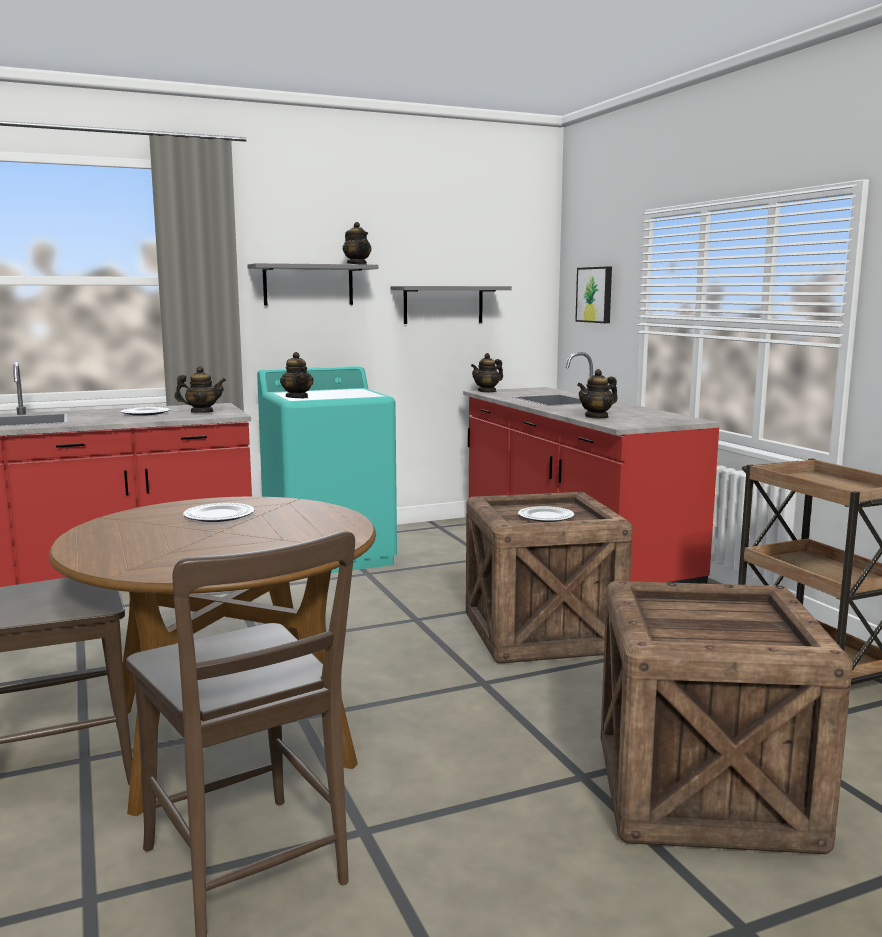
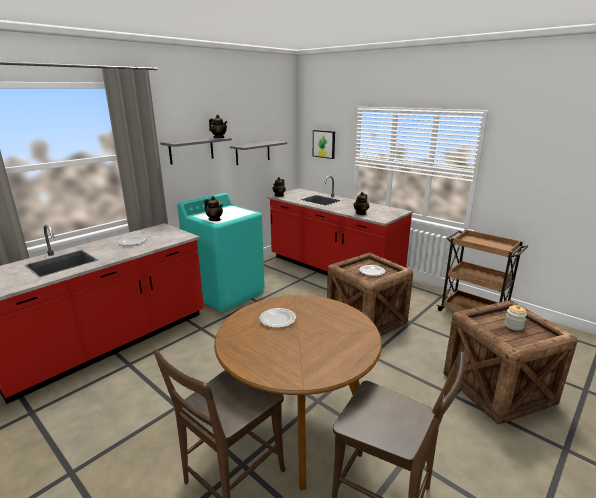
camera: 25 degrees left, 10 degrees up
teapot [175,366,226,413] -> none
none -> jar [505,305,527,331]

